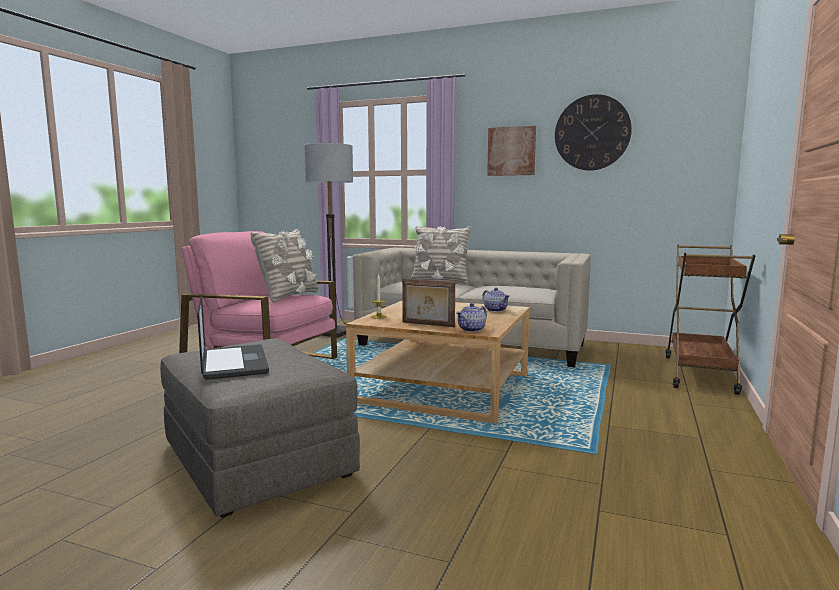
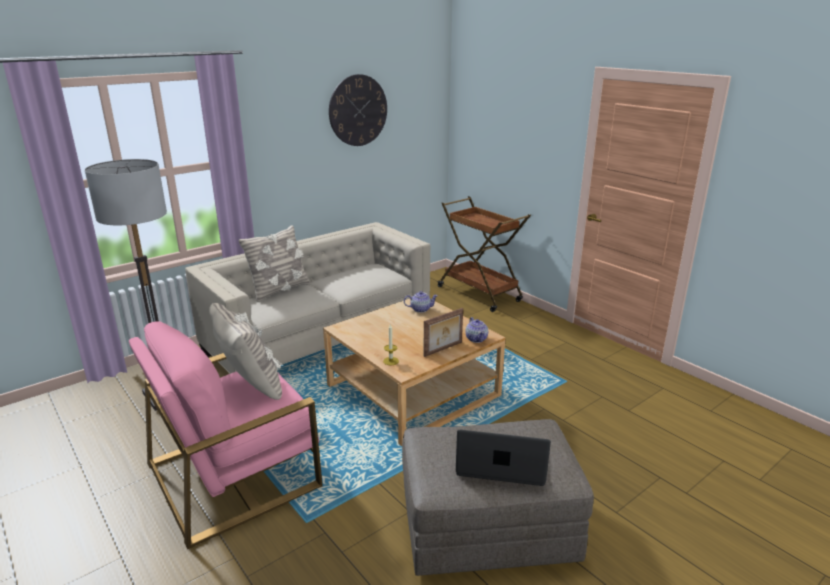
camera: 60 degrees left, 15 degrees up
picture [487,126,536,176] -> none

